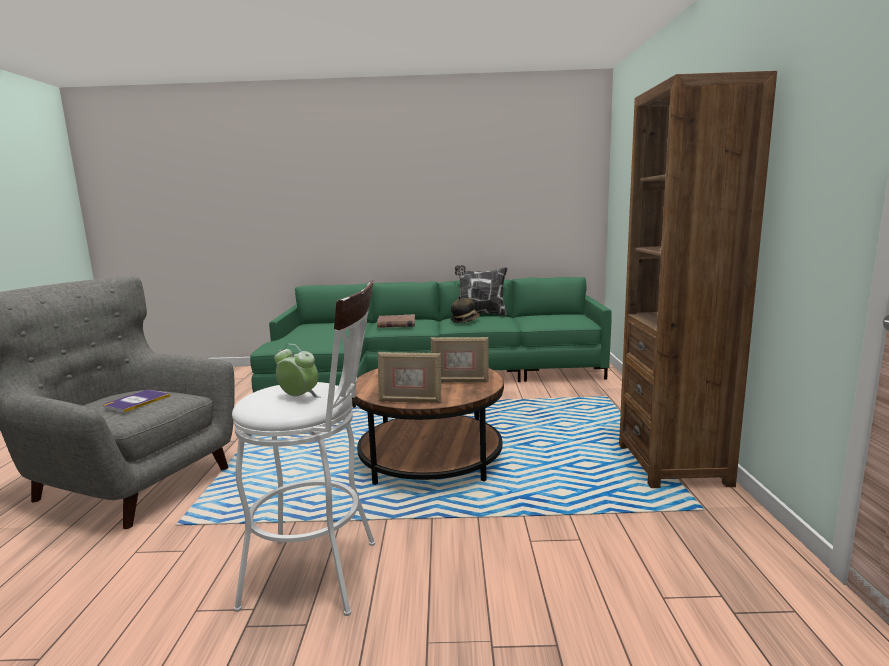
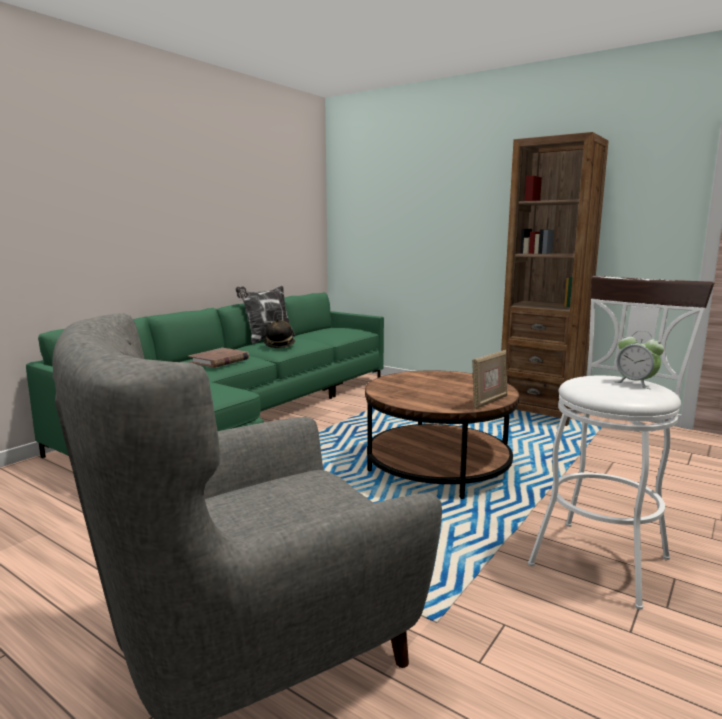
camera: 55 degrees left, 0 degrees up
book [103,390,170,413] -> none
alarm clock [274,344,321,398] -> alarm clock turned 105 degrees counterclockwise [614,331,664,389]
picture frame [430,337,489,383] -> none

